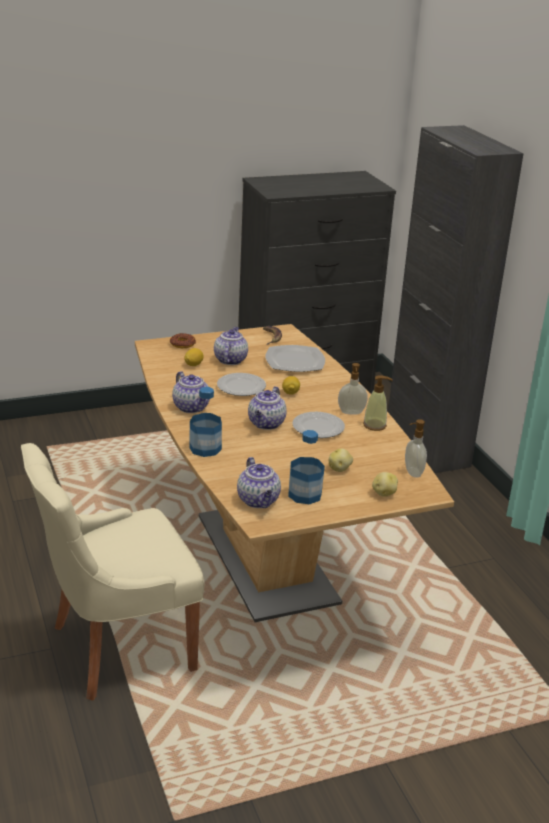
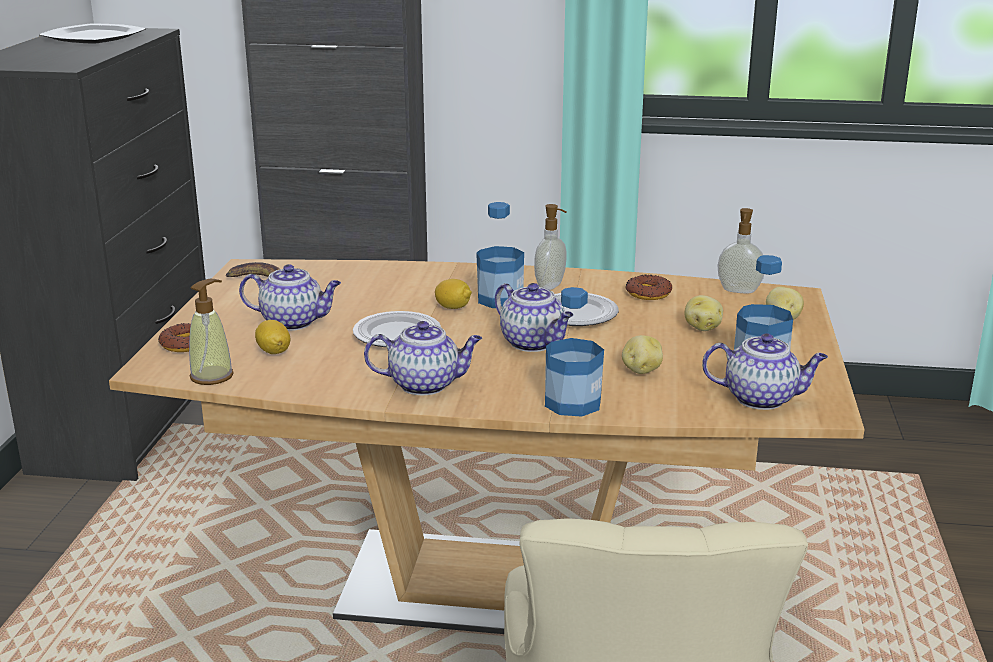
camera: 60 degrees left, 5 degrees down
teapot [214,327,248,365] -> teapot turned 150 degrees clockwise [239,264,341,331]
plate [265,345,325,372] -> plate moved to [39,23,146,44]
soap dispenser [363,375,393,431] -> soap dispenser moved to [189,279,234,385]
none -> bottle [476,202,524,308]
none -> potato [622,335,663,374]
none -> donut [625,275,672,300]

